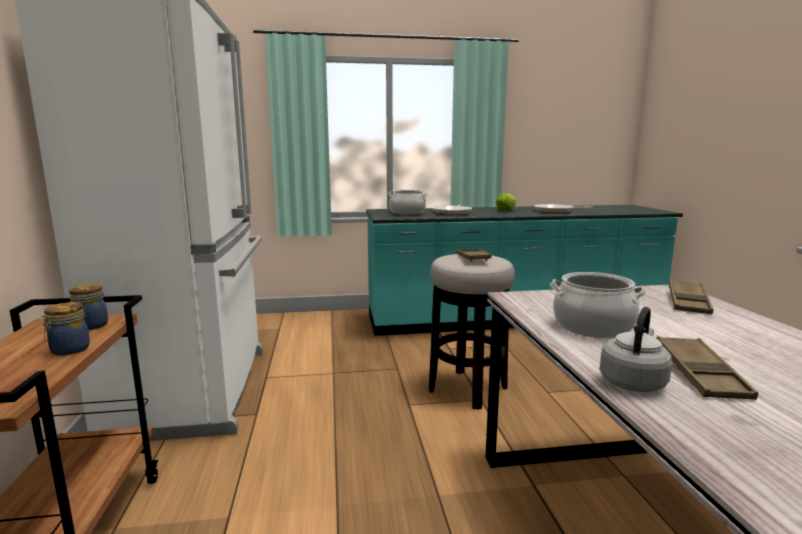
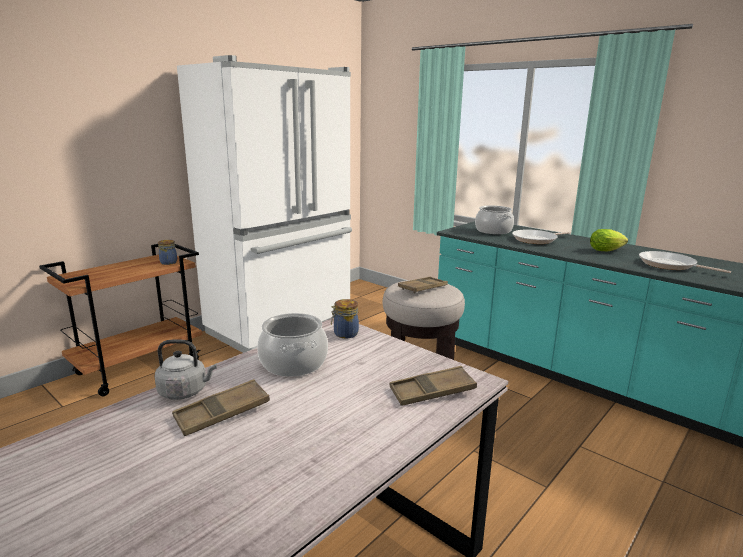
camera: 50 degrees right, 5 degrees up
jar [41,302,90,356] -> jar moved to [331,299,359,339]

